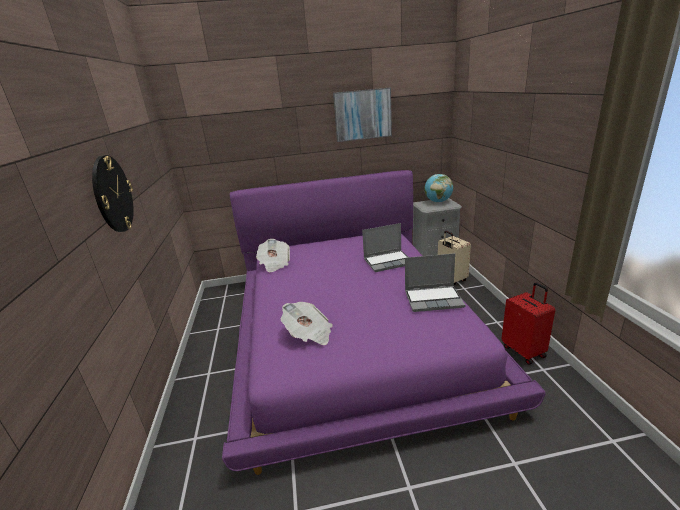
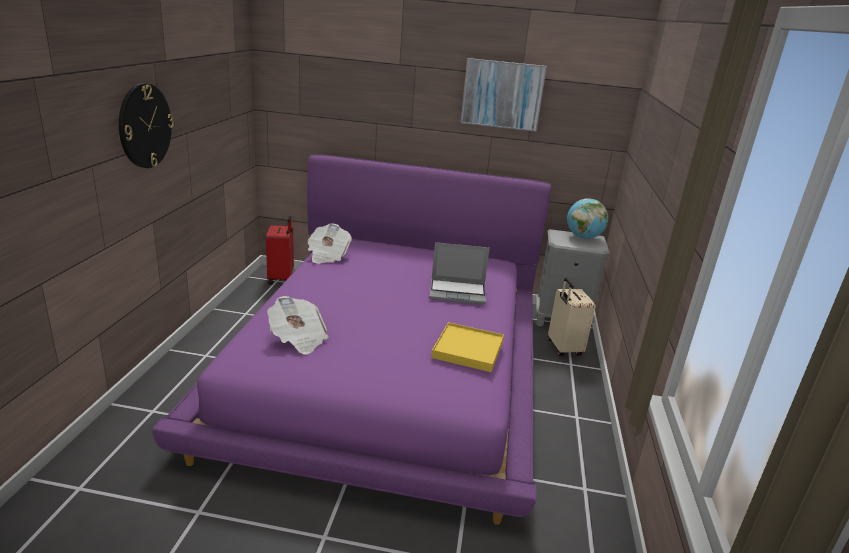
camera: 15 degrees right, 0 degrees up
laptop [405,253,465,312] -> yellow tray [431,322,504,372]
red suitcase [501,282,555,364] -> red suitcase moved to [266,215,294,285]

